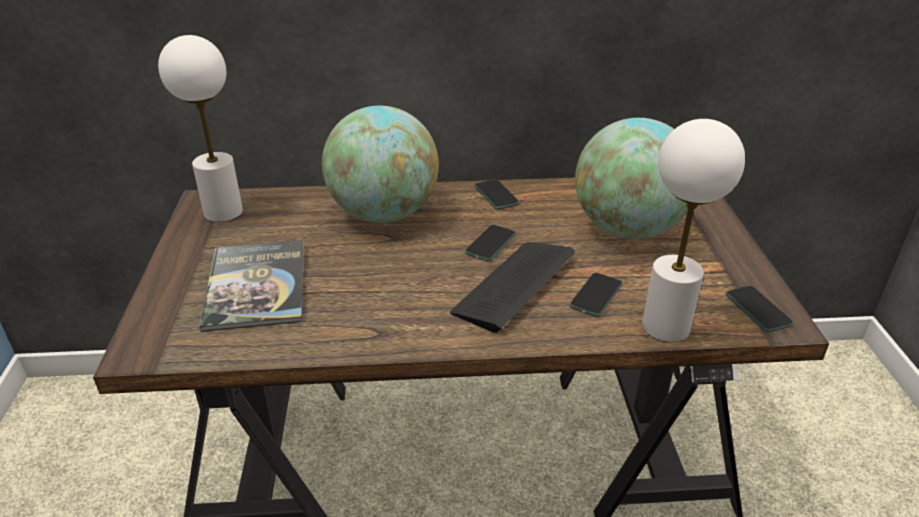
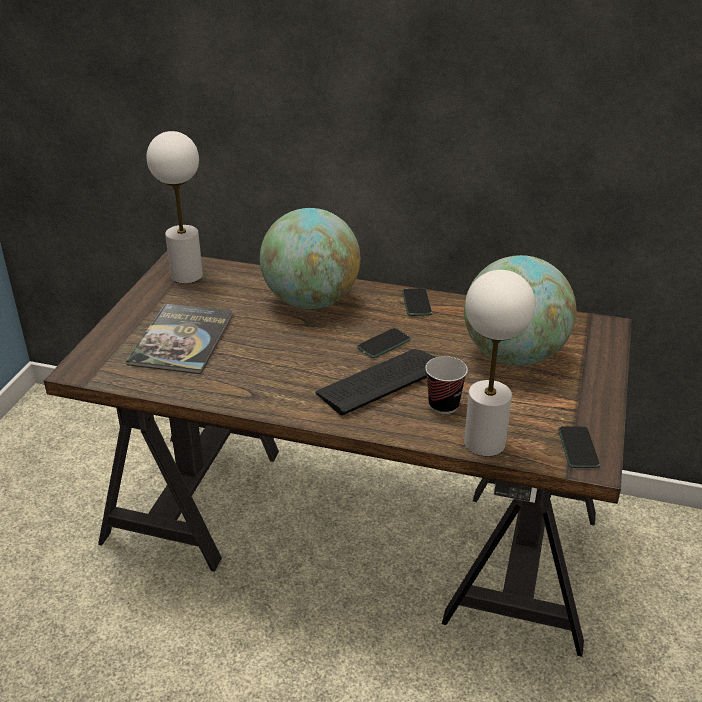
camera: 20 degrees right, 0 degrees up
phone [570,273,623,317] -> cup [425,356,468,414]

